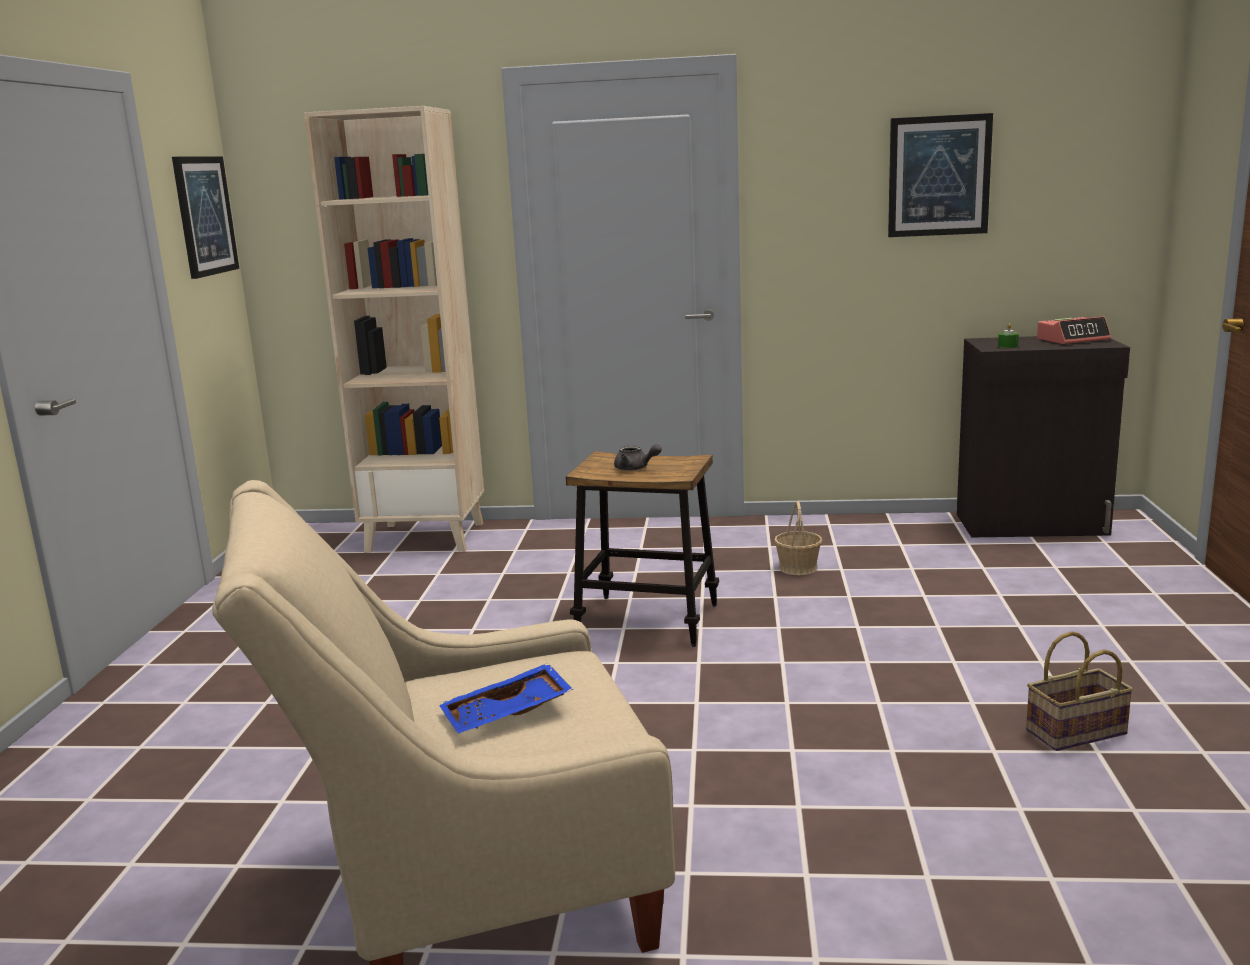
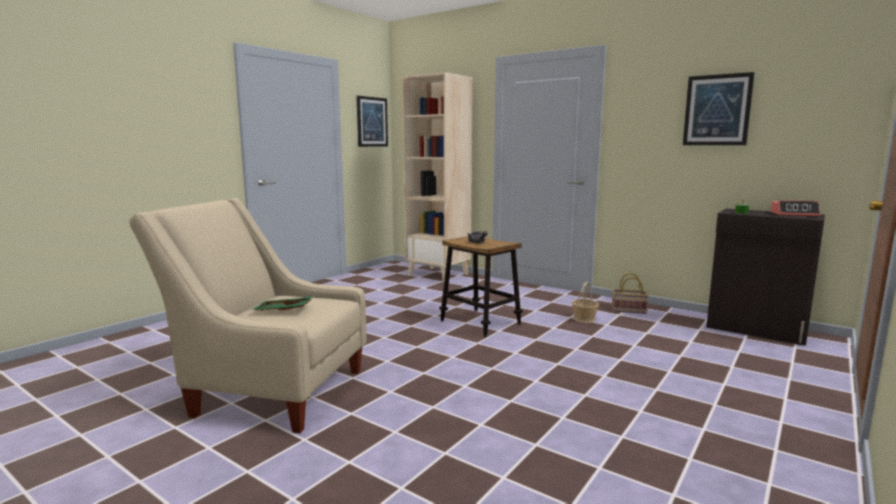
camera: 30 degrees right, 5 degrees down
blue tray [438,663,573,734] -> green tray [251,296,314,311]
basket [1026,631,1133,751] -> basket moved to [612,273,649,314]

